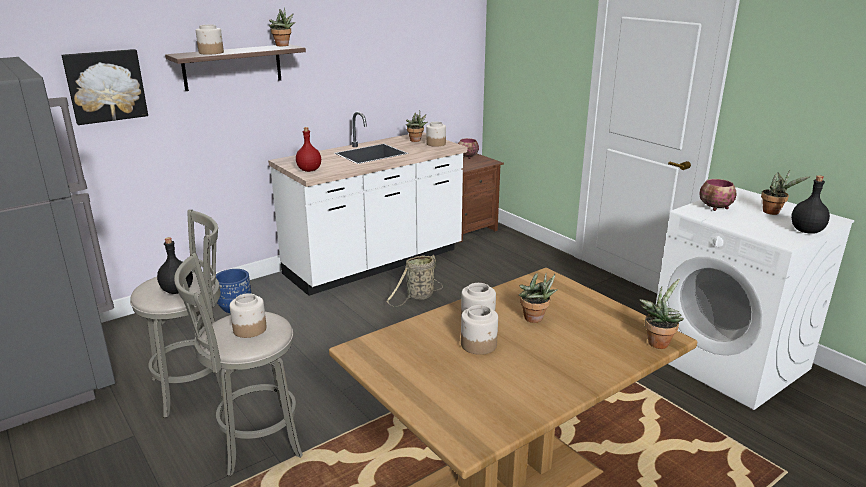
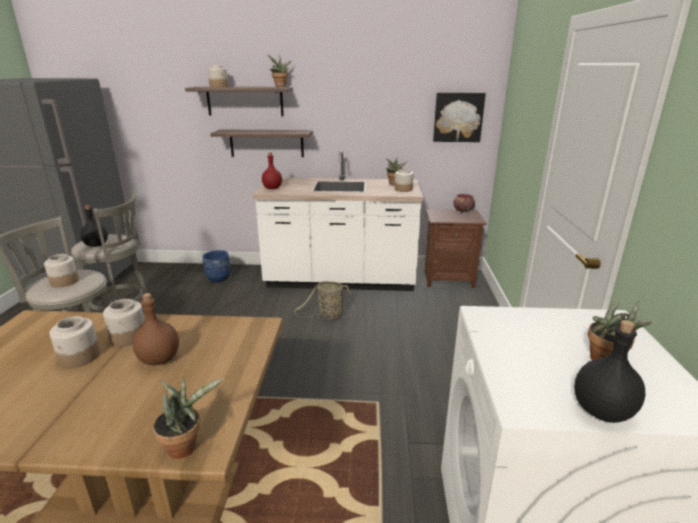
camera: 40 degrees right, 0 degrees up
picture [61,49,148,125] -> picture moved to [433,93,486,142]
potted plant [519,273,558,323] -> brown bottle [133,293,179,365]
bowl [699,179,736,211] -> none
none -> shelf [210,129,313,157]

